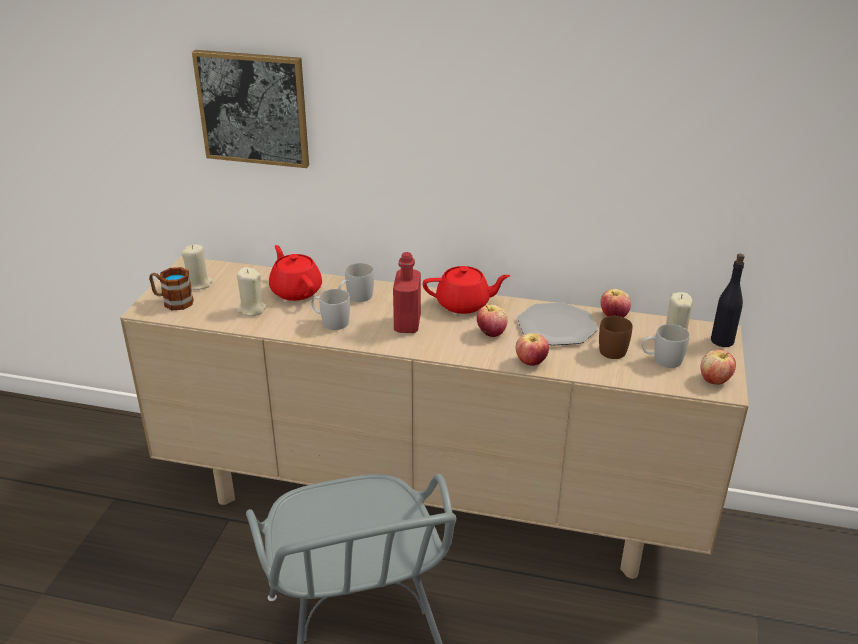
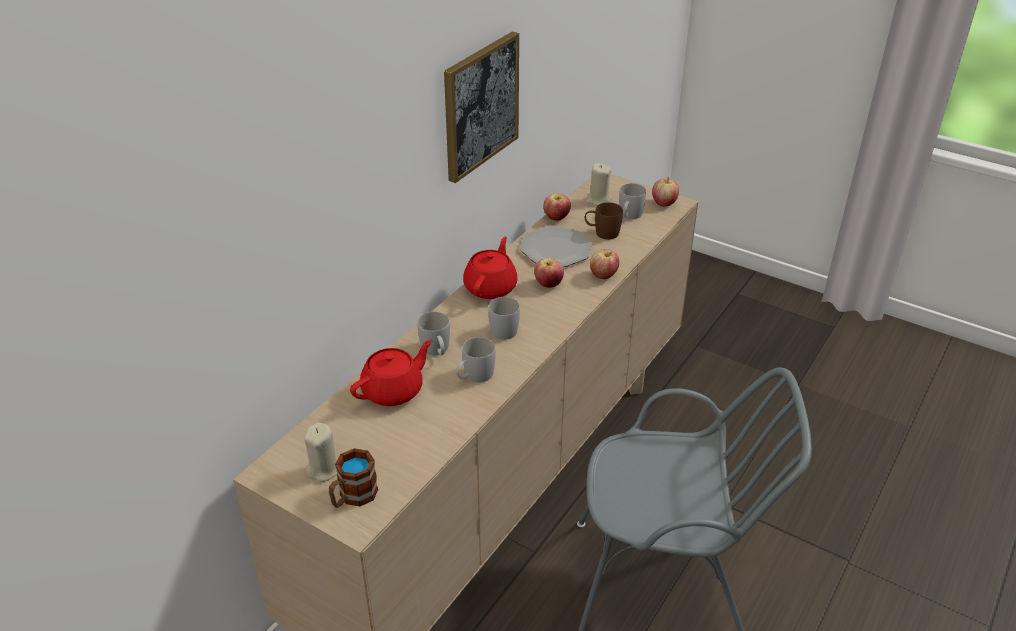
camera: 70 degrees left, 5 degrees up
picture [192,50,309,168] -> picture moved to [444,32,519,183]
beige candle [236,267,267,316] -> none
red teapot [269,245,322,301] -> red teapot turned 150 degrees clockwise [350,340,432,406]
red bottle [393,252,421,333] -> white mug [488,297,520,340]
black bottle [711,254,745,347] -> none

